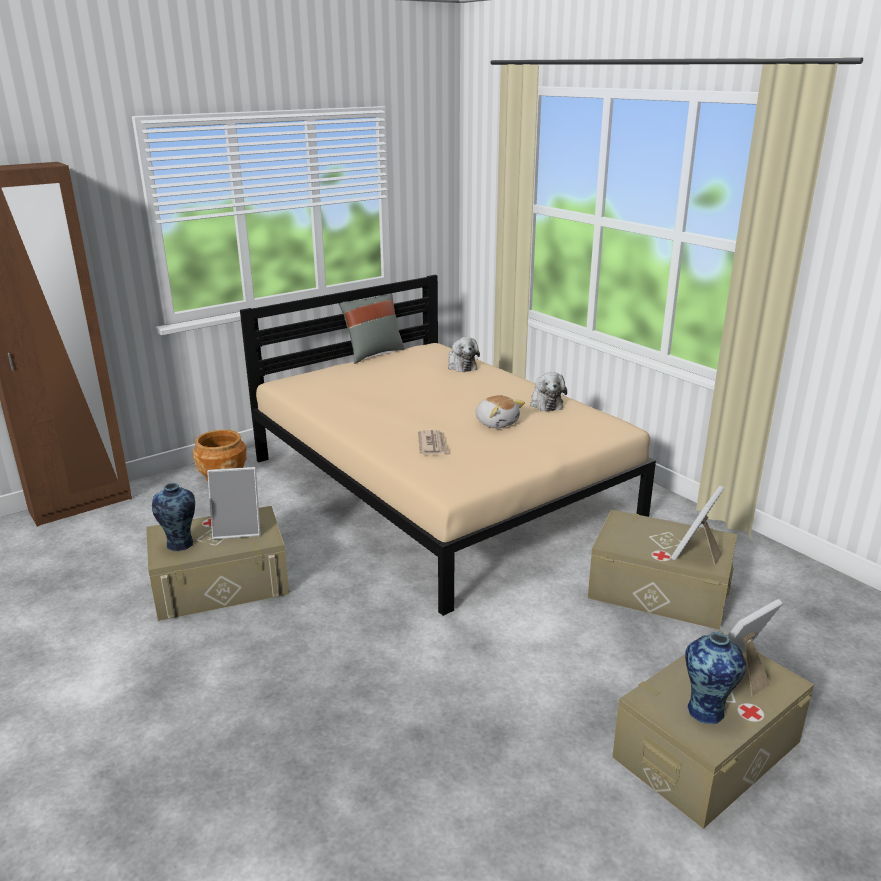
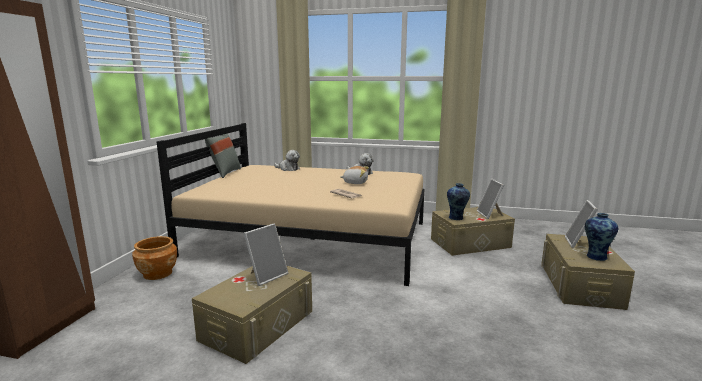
camera: 40 degrees left, 10 degrees down
vase [152,483,195,552] -> vase moved to [447,183,470,220]

